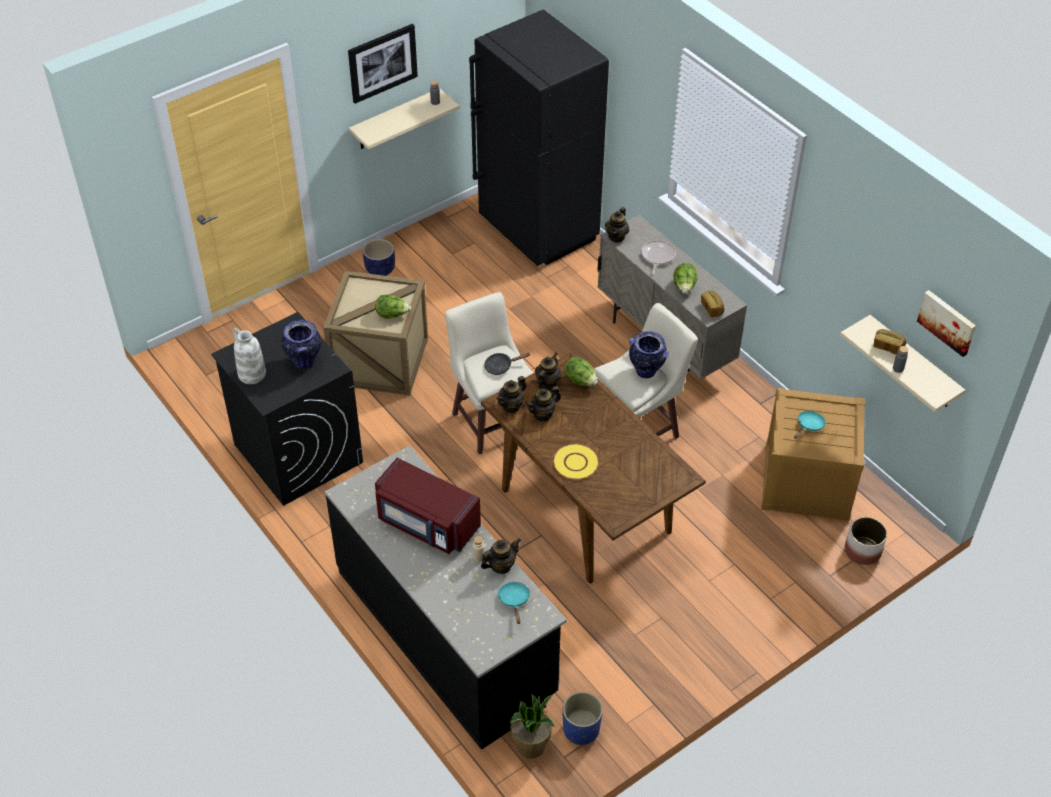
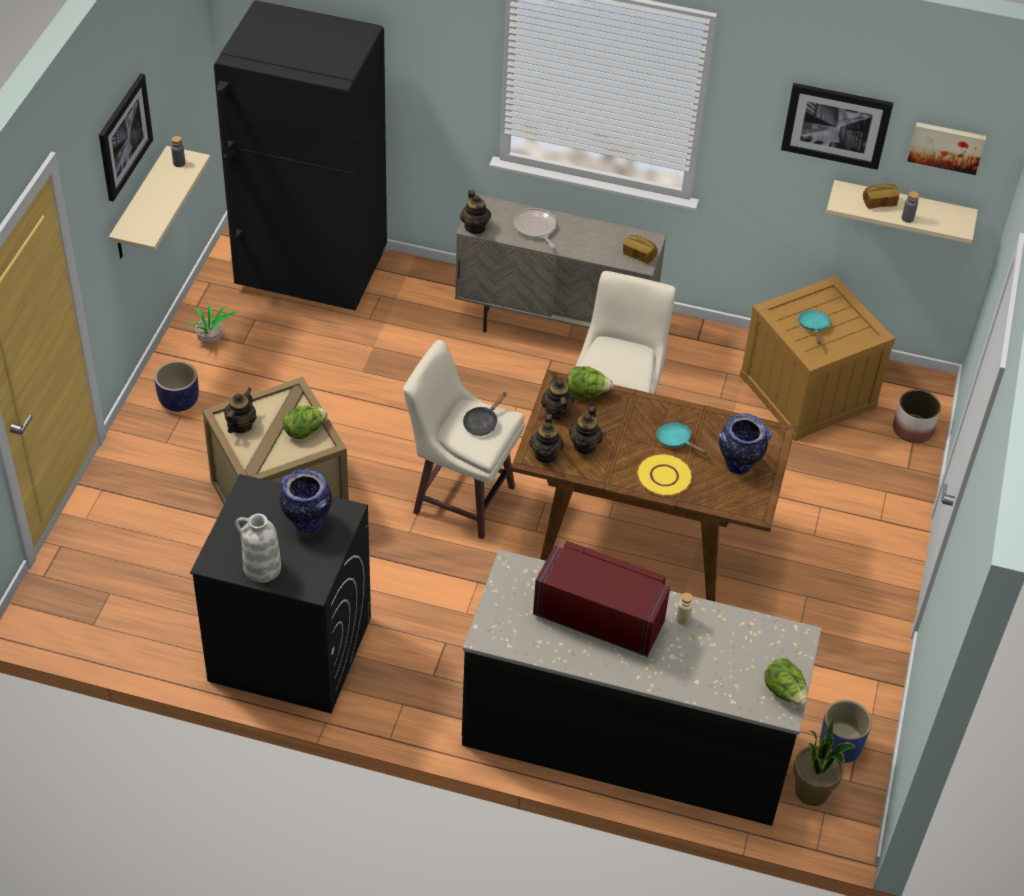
camera: 40 degrees left, 0 degrees up
red microwave [375,458,481,554] -> red microwave turned 150 degrees counterclockwise [533,541,670,657]
teapot [481,539,521,574] -> teapot moved to [224,387,257,433]
turquoise frying pan [497,582,530,624] -> turquoise frying pan moved to [656,422,708,455]
vase [629,331,669,379] -> vase moved to [719,413,772,474]
lettuce [673,263,697,294] -> lettuce moved to [764,658,807,706]
none -> potted plant [183,306,238,344]
none -> picture [781,83,893,170]

